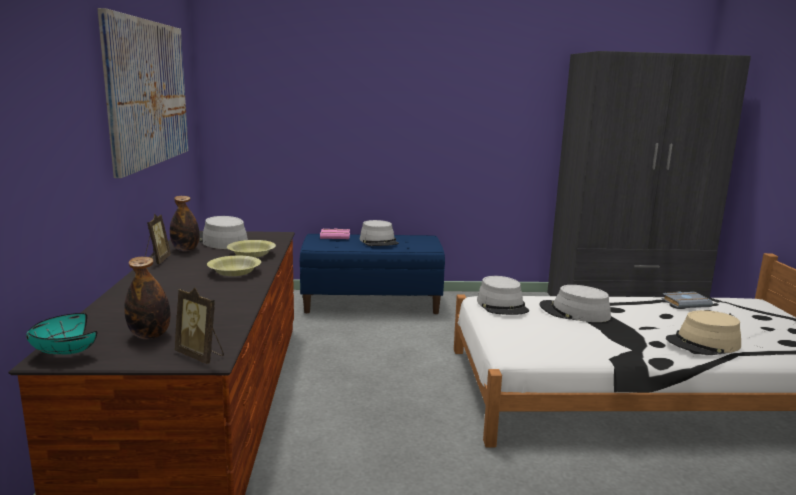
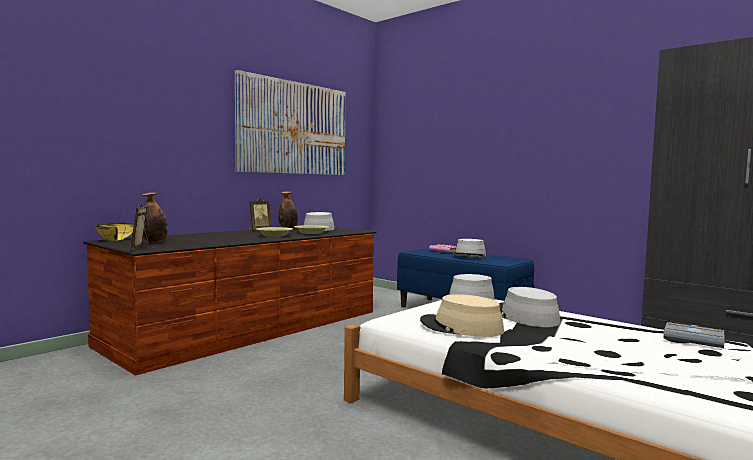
camera: 45 degrees right, 10 degrees down
turquoise bowl [26,313,97,354] -> yellow bowl [95,224,134,241]
beige hat [666,310,741,355] -> beige hat moved to [420,294,504,337]

